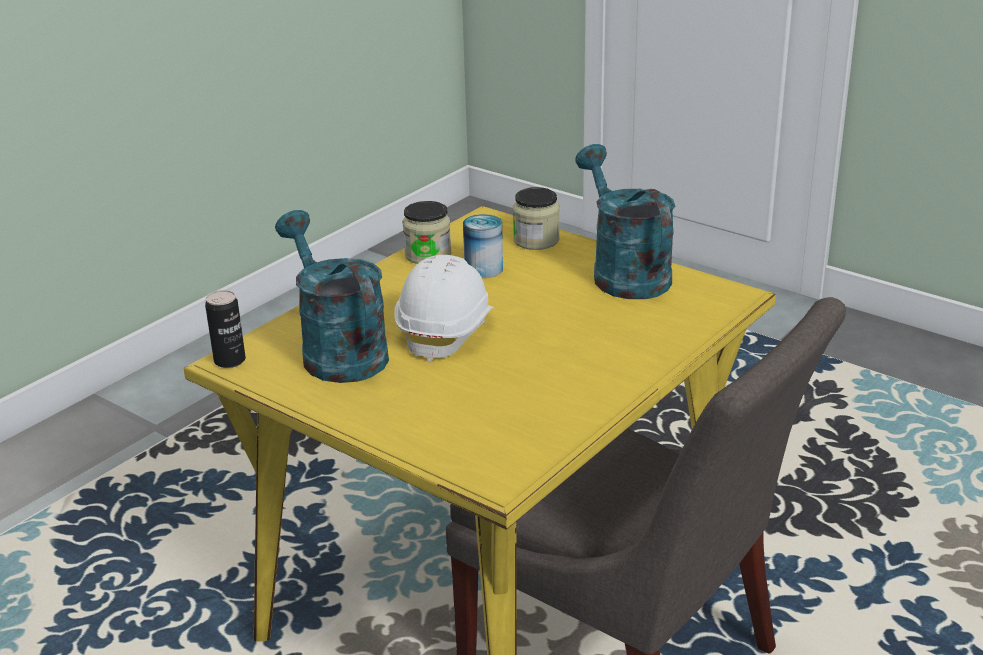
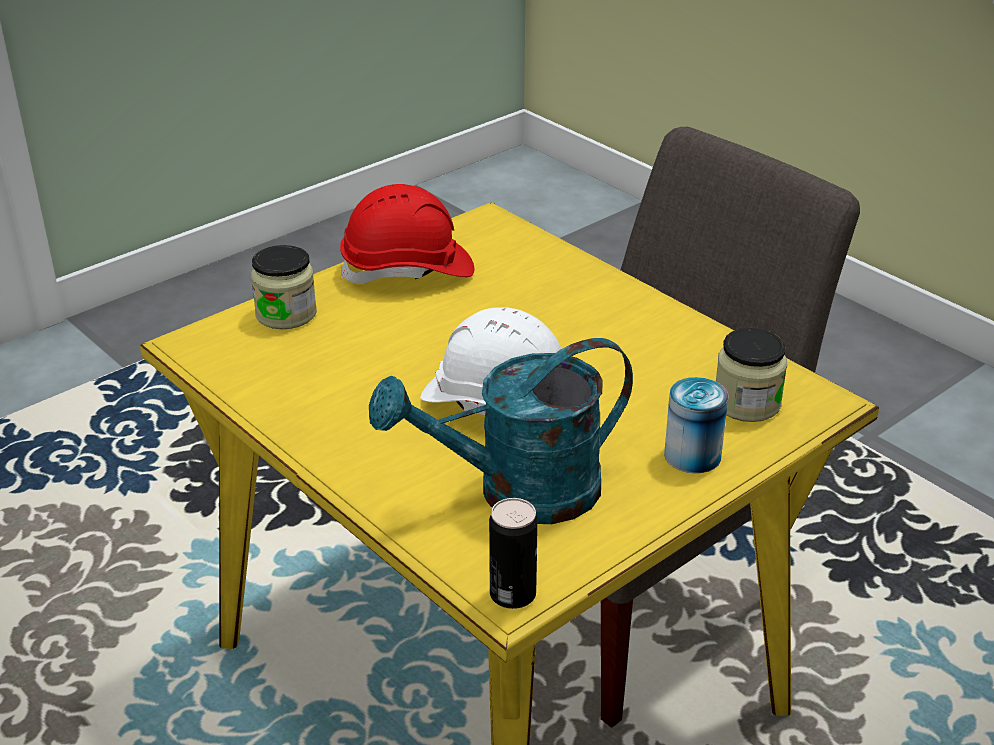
camera: 80 degrees left, 5 degrees up
jar [403,201,451,264] -> jar moved to [716,328,787,422]
can [463,214,503,278] -> can moved to [664,377,728,473]
turquoise watering can [575,144,675,299] -> red hard hat [340,184,474,284]

